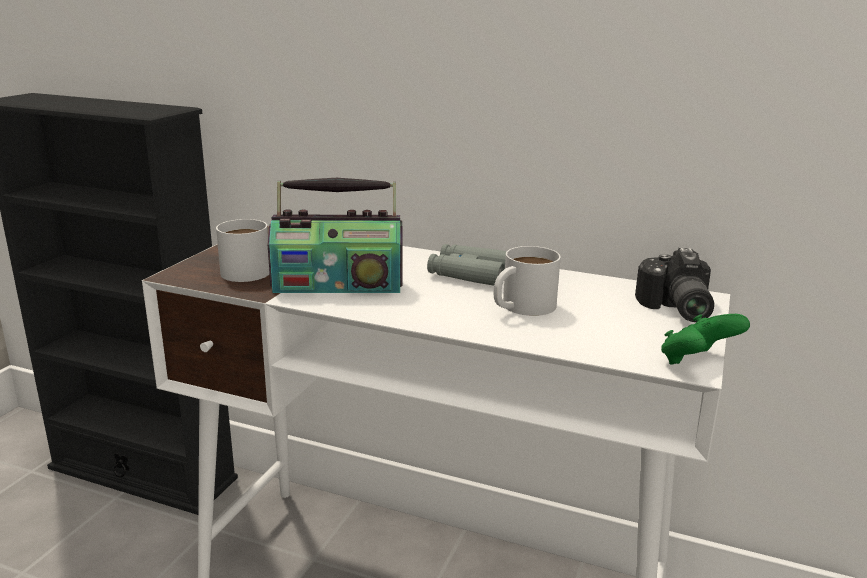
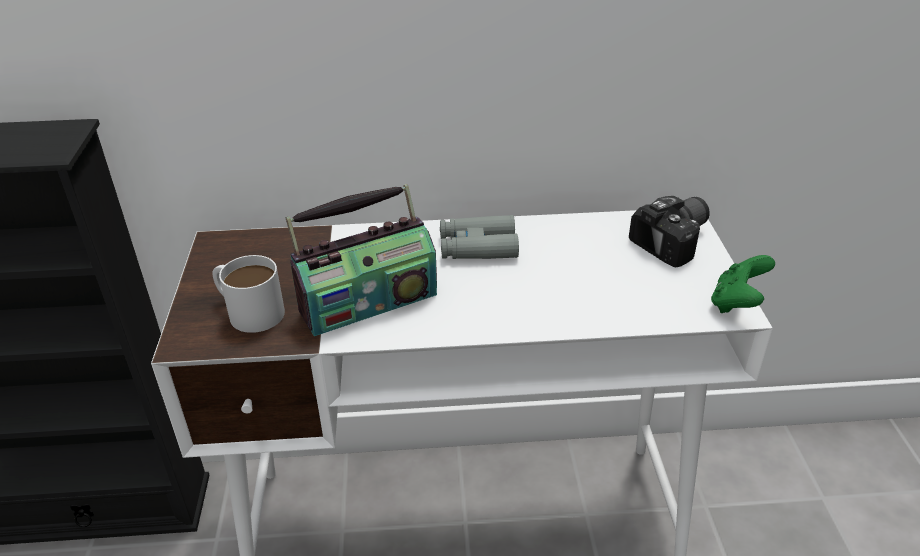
camera: 25 degrees left, 15 degrees up
white mug [494,246,561,316] -> none
camera [635,248,714,322] -> camera turned 105 degrees counterclockwise [629,196,710,267]

